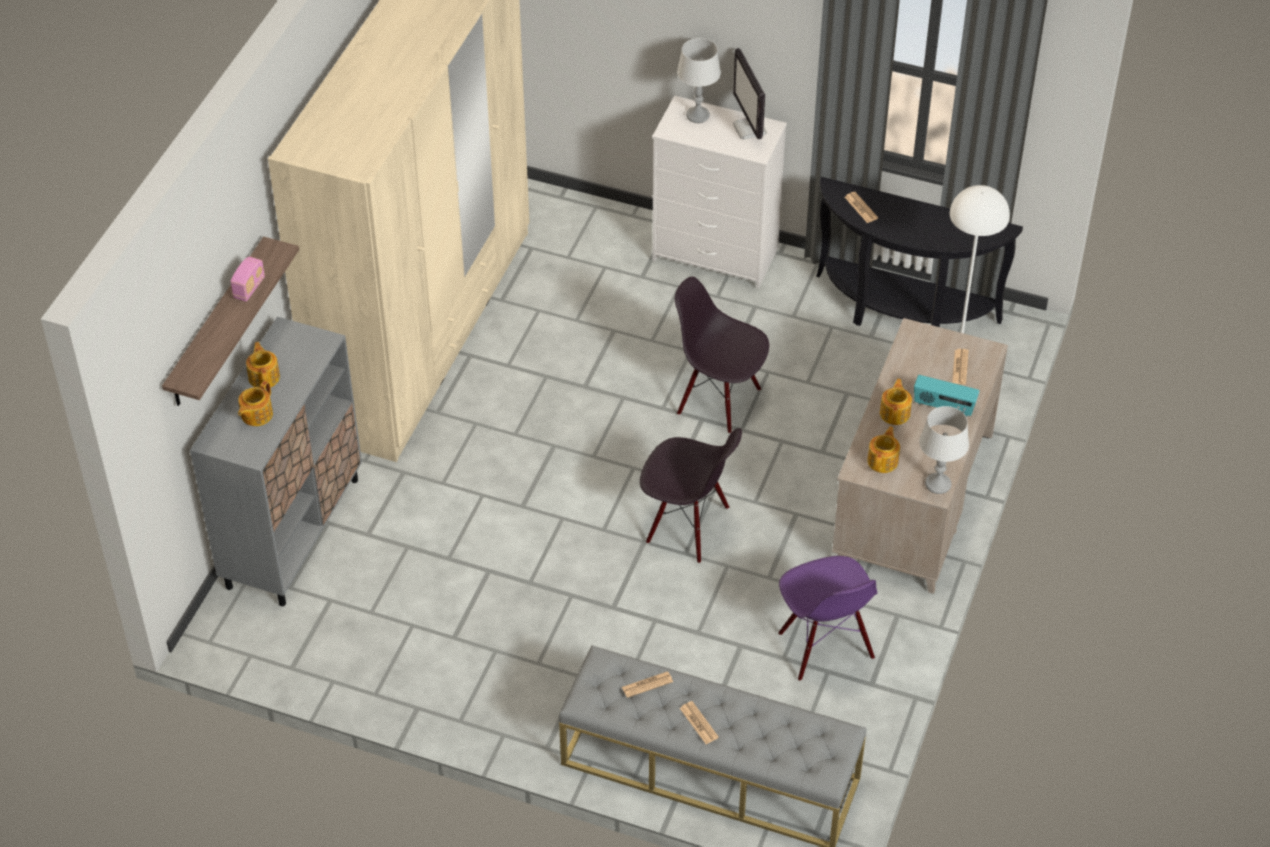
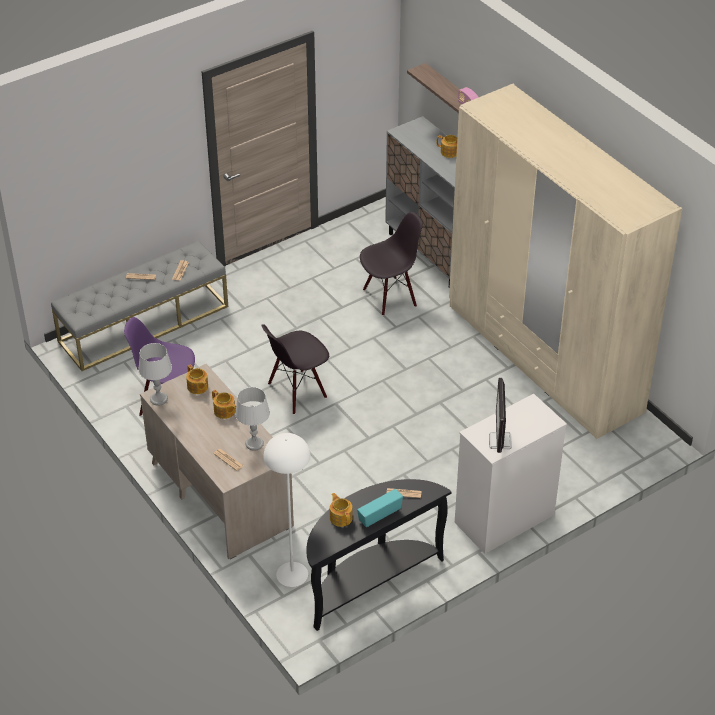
camera: 125 degrees right, 5 degrees down
teapot [238,380,273,426] -> teapot moved to [330,493,353,527]
black chair [675,277,769,434] -> black chair moved to [360,212,423,316]
grey table lamp [677,38,721,123] -> grey table lamp moved to [235,387,270,451]
monitor [733,48,767,140] -> monitor turned 105 degrees counterclockwise [489,378,512,453]
radio [914,375,980,417] -> radio moved to [357,489,403,527]

